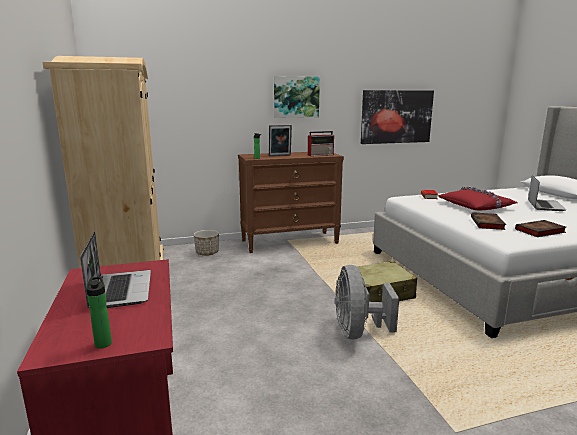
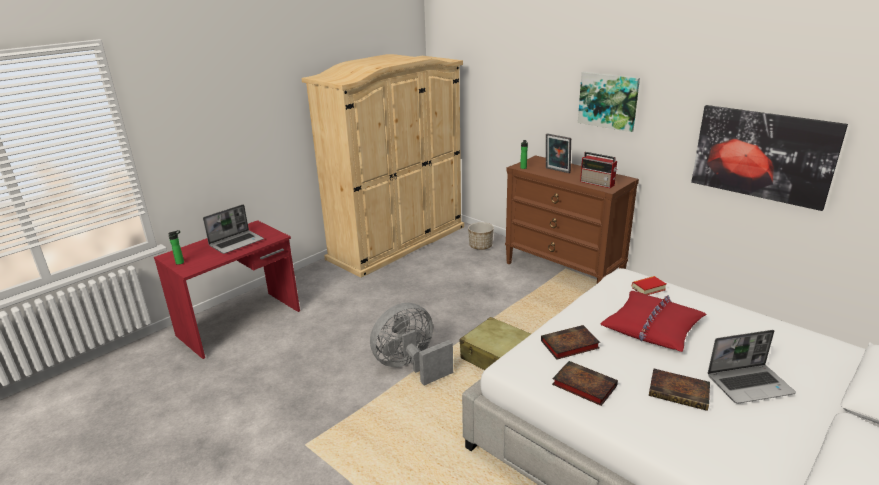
camera: 60 degrees right, 10 degrees up
none -> book [649,369,710,411]

